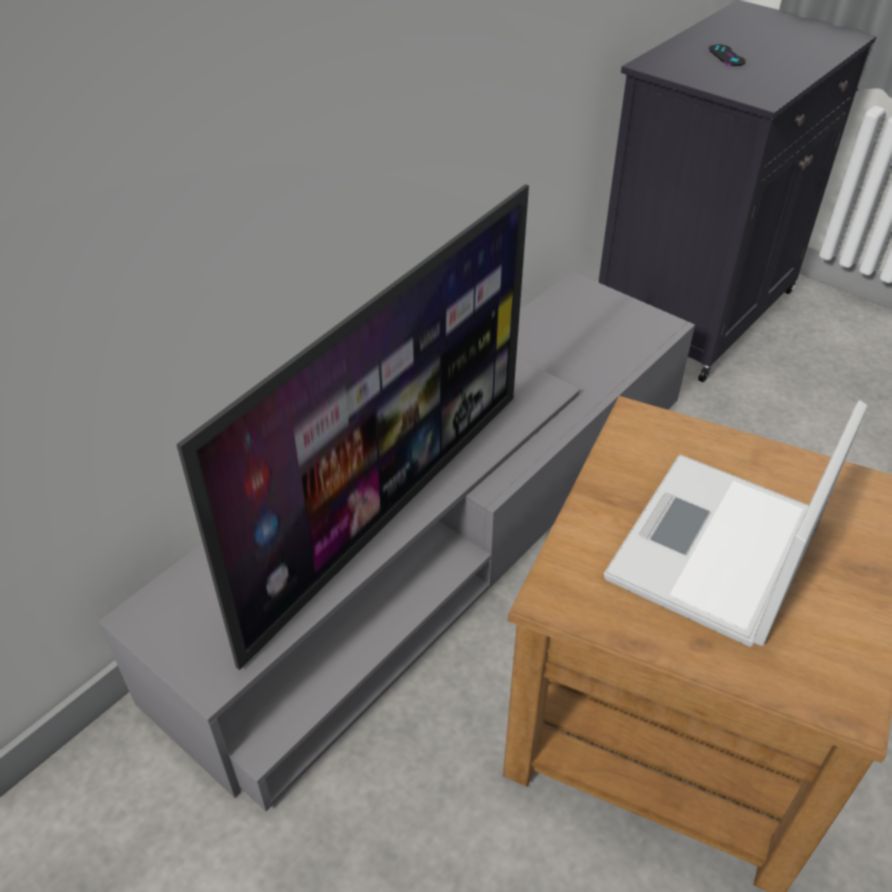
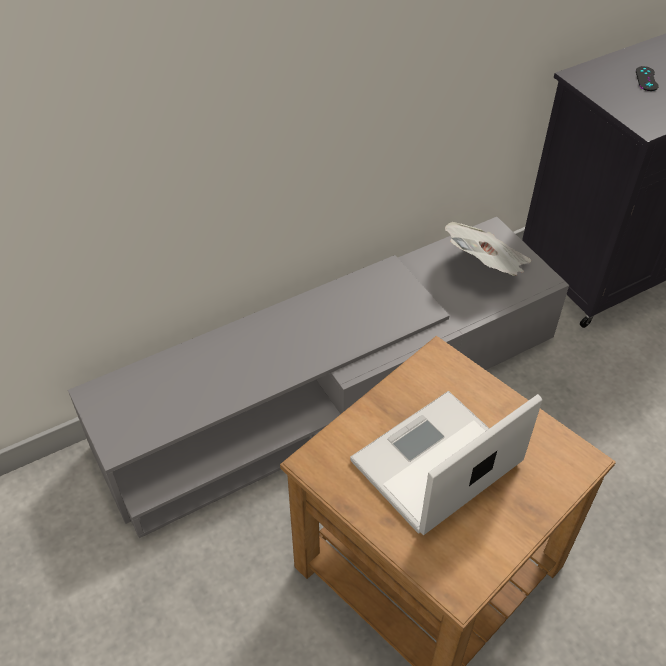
camera: 20 degrees right, 5 degrees up
television [176,184,529,670] -> none
none -> newspaper [445,222,531,276]

